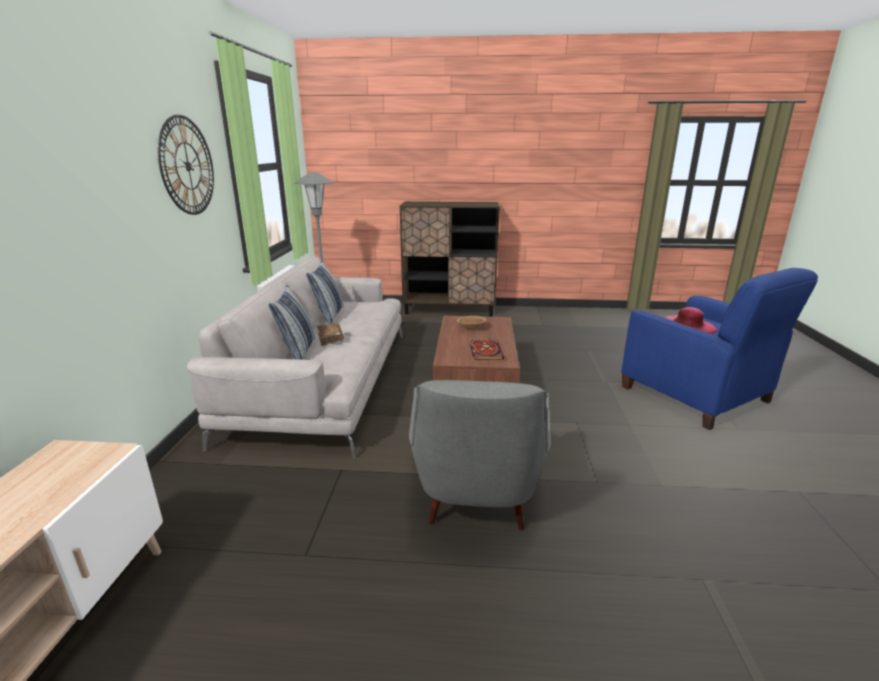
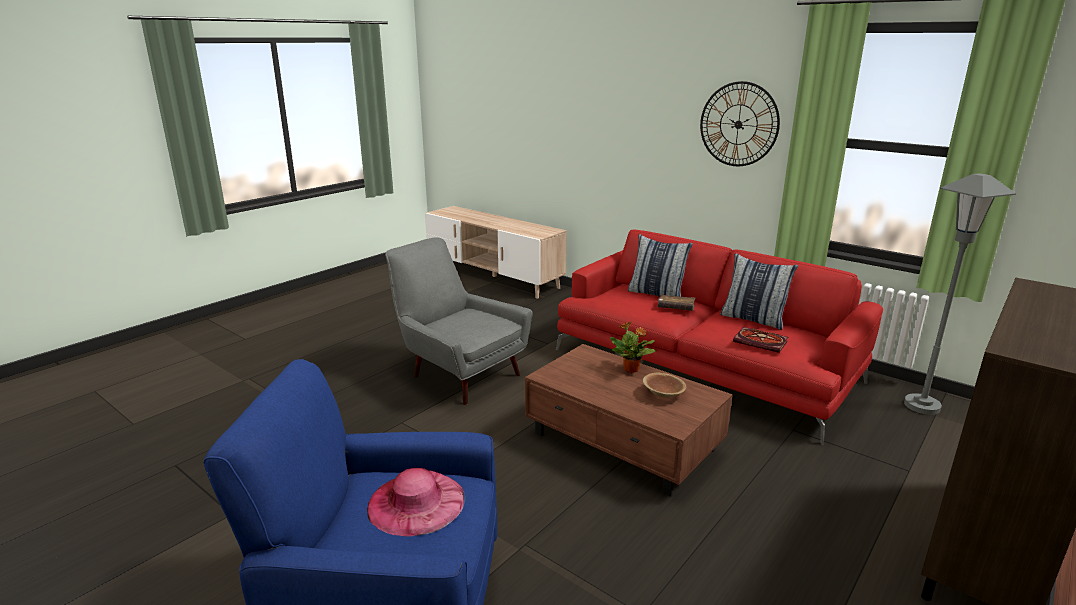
camera: 125 degrees right, 0 degrees up
grey sofa [187,257,403,459] -> red sofa [556,230,883,445]
book [470,340,504,360] -> book moved to [733,327,788,353]
none -> potted plant [610,322,655,373]

